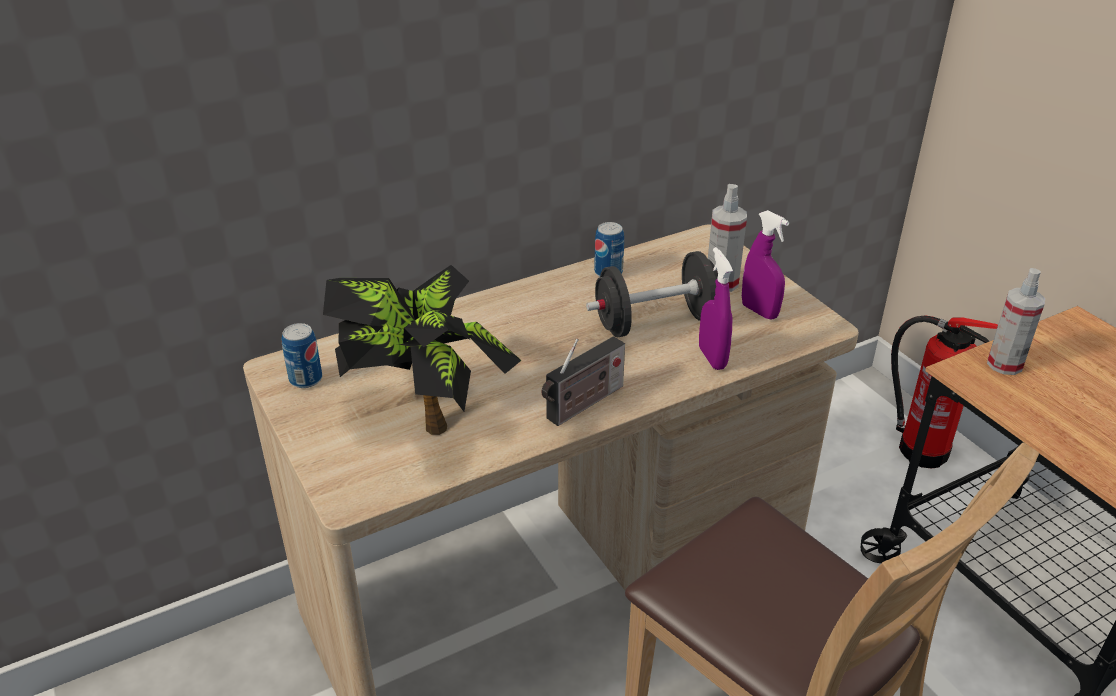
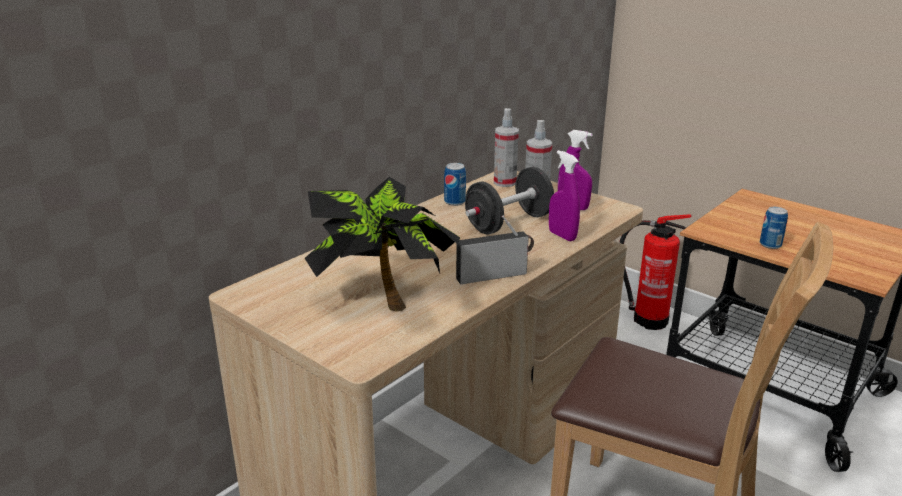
camera: 20 degrees left, 10 degrees down
can [281,323,322,388] -> can moved to [760,207,788,249]
radio [542,336,625,426] -> radio turned 135 degrees counterclockwise [456,215,534,284]
spray bottle [987,268,1045,375] -> spray bottle moved to [494,108,519,187]

